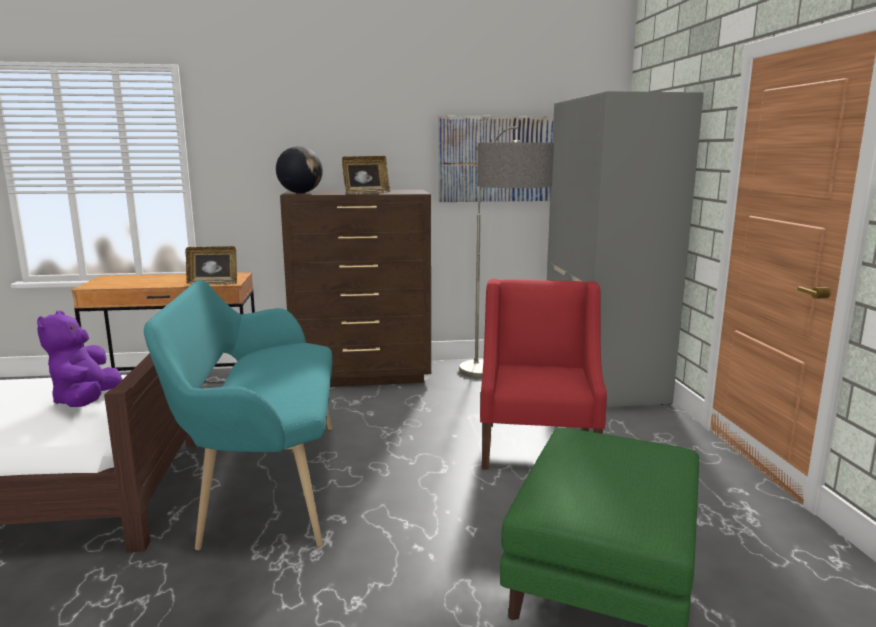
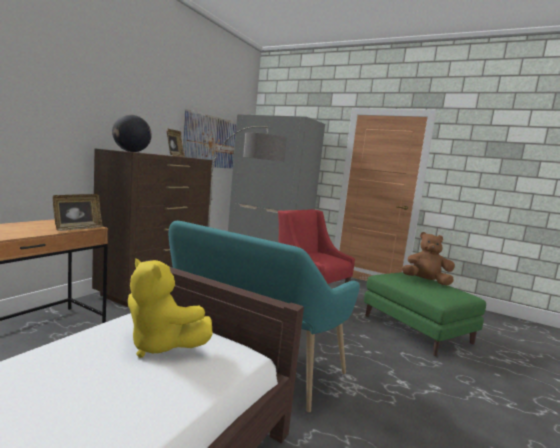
camera: 55 degrees left, 5 degrees down
purple plush toy [37,310,123,407] -> yellow plush toy [128,258,213,358]
none -> brown plush toy [402,232,455,286]

